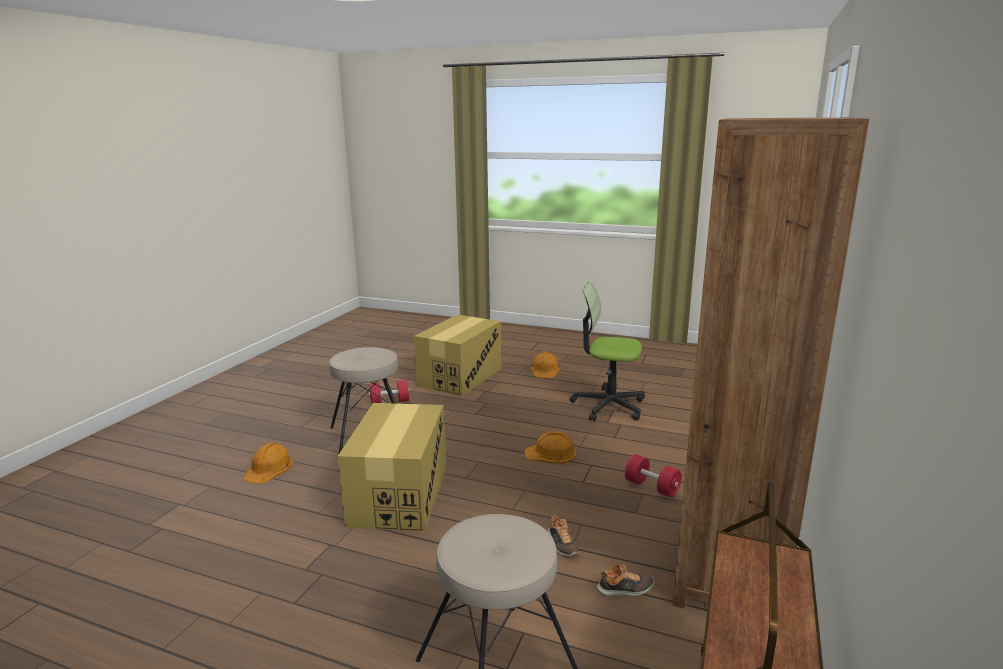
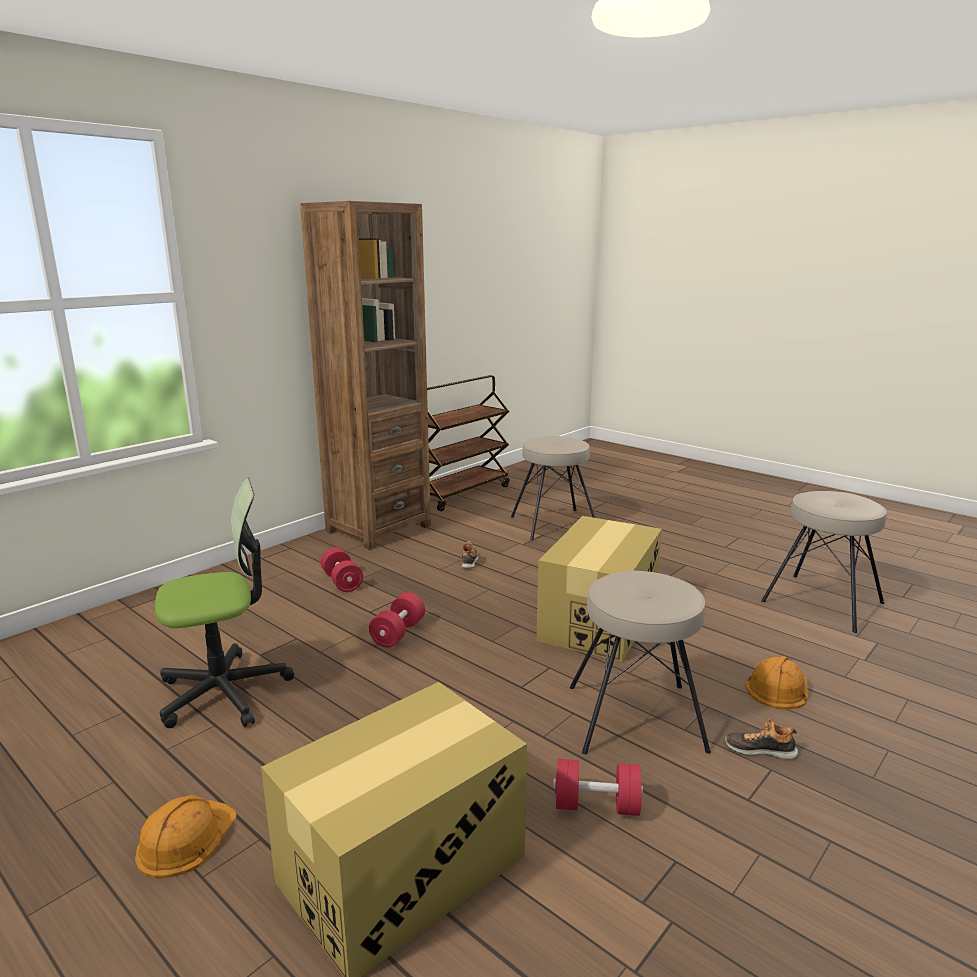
camera: 160 degrees left, 0 degrees up
orange hard hat [525,432,576,464] -> red dumbbell [369,592,425,647]
office chair [569,282,645,421] -> office chair turned 60 degrees counterclockwise [155,478,294,728]
shoe [597,564,654,596] -> shoe moved to [725,719,798,759]
none -> beige stool [761,491,887,633]

